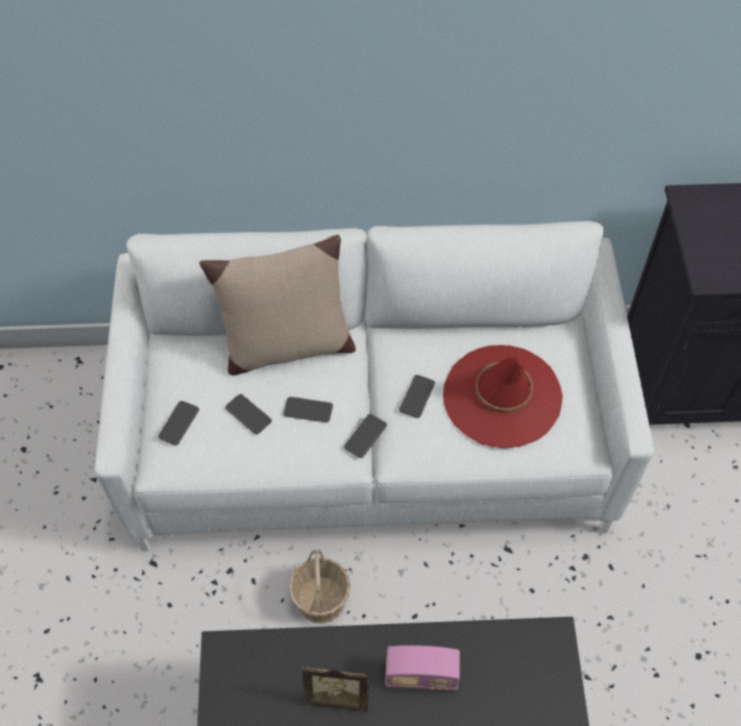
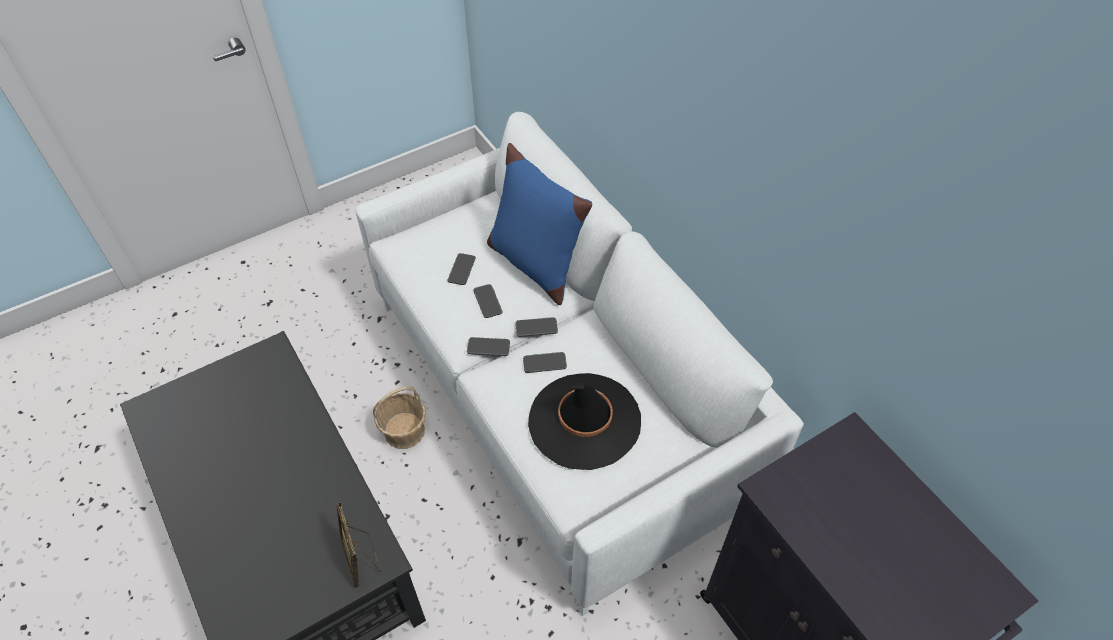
camera: 60 degrees right, 5 degrees down
phone [158,401,199,445] -> phone moved to [516,317,558,337]
beige pillow [199,234,356,375] -> blue pillow [487,143,592,305]
picture frame [302,667,369,712] -> picture frame moved to [336,502,381,588]
radio [385,645,460,691] -> none
red hat [443,345,563,449] -> black hat [528,373,641,470]

